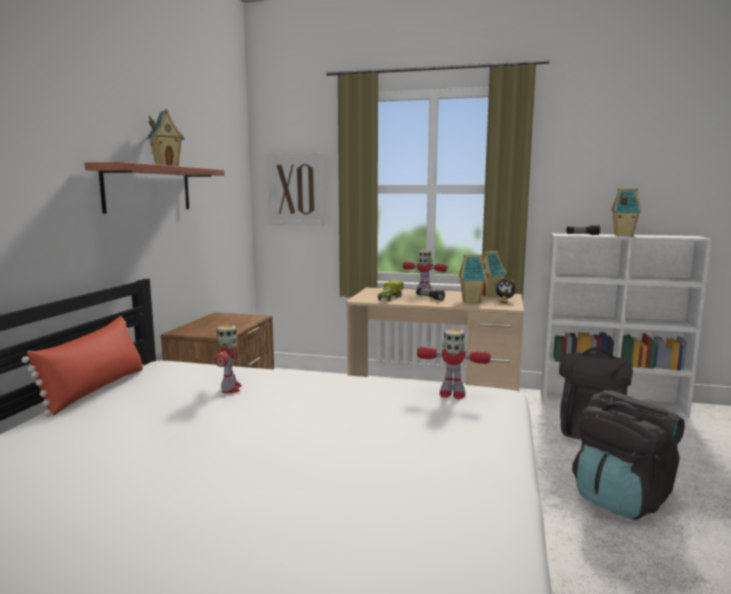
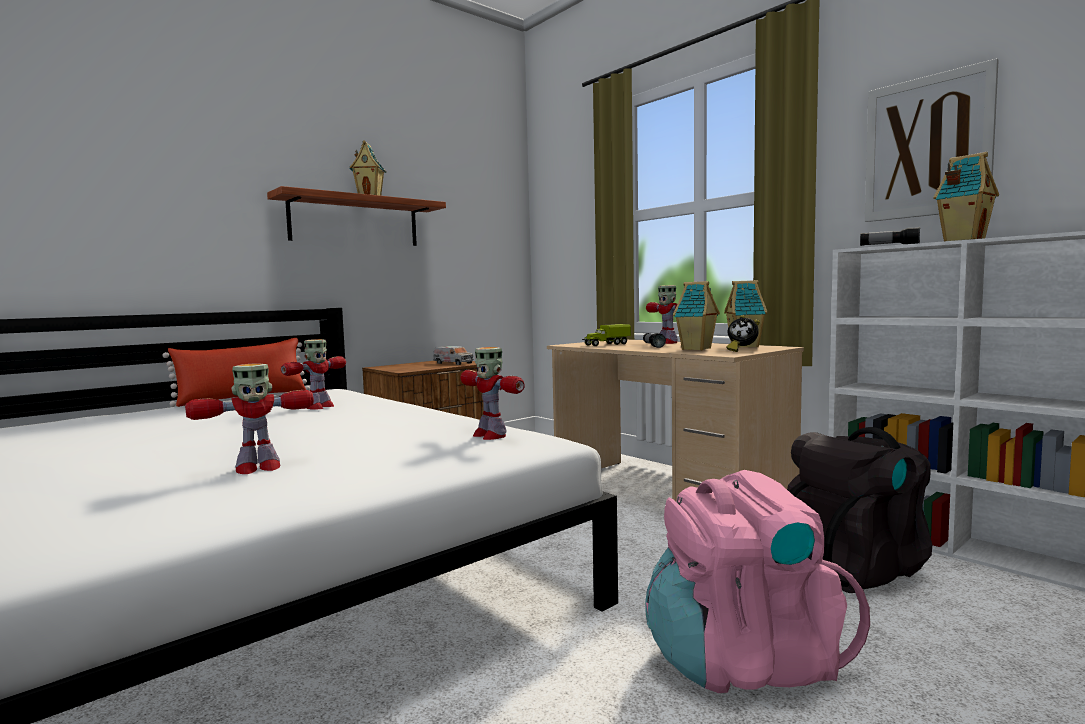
camera: 35 degrees right, 5 degrees down
picture [267,153,325,226] -> picture moved to [865,58,998,222]
black backpack [572,390,685,520] -> pink backpack [645,470,870,693]
none -> toy robot [185,363,314,474]
none -> toy truck [433,346,473,365]

